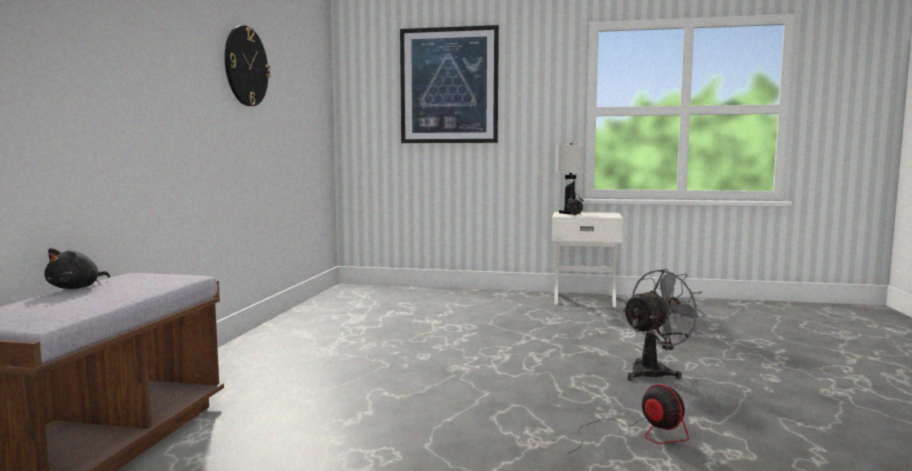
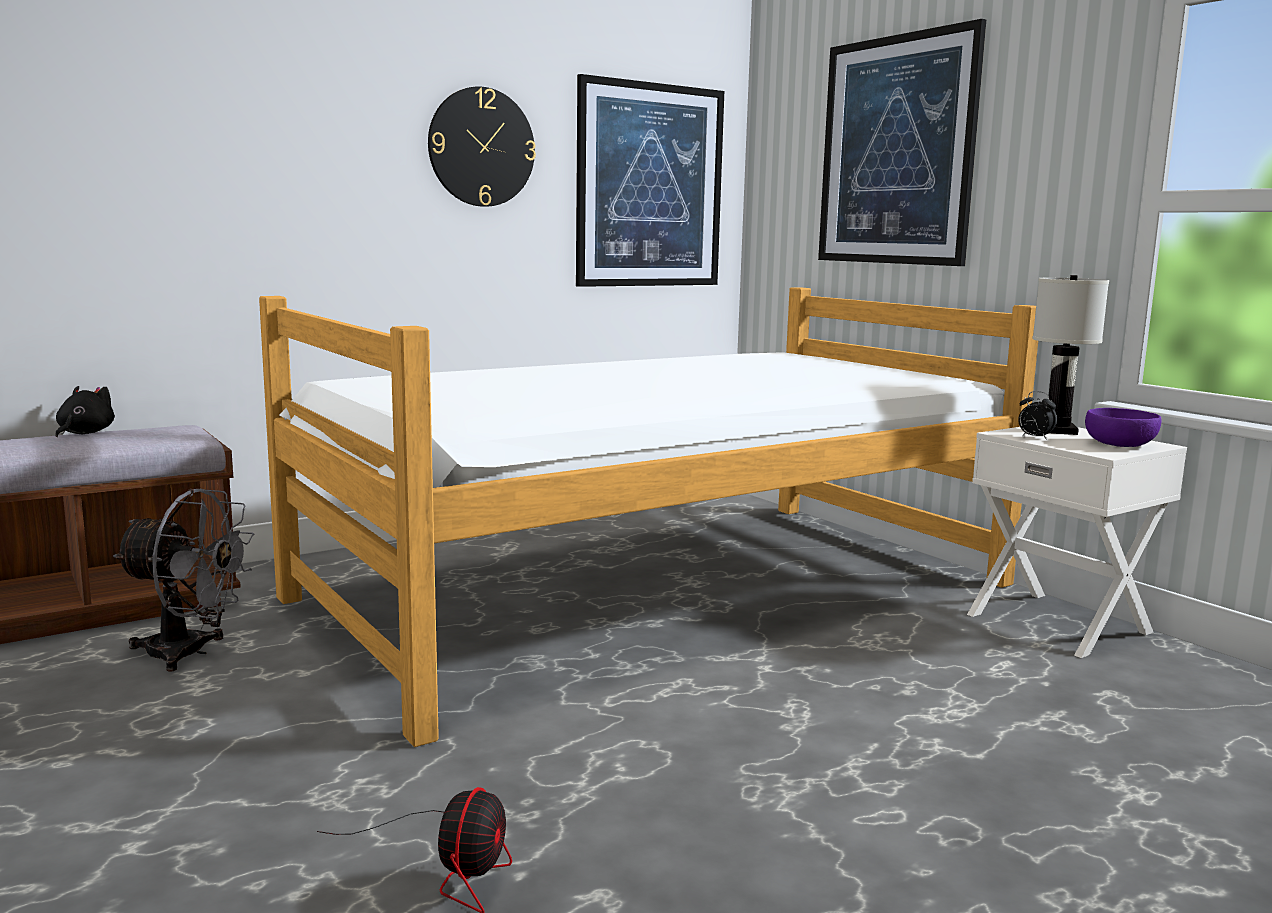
camera: 45 degrees right, 5 degrees up
black plush toy [44,248,110,289] -> black plush toy turned 120 degrees clockwise [55,386,115,437]
grey fan [622,269,706,381] -> grey fan moved to [113,489,255,672]
none -> bed [259,287,1038,747]
none -> picture [576,74,724,287]
none -> purple bowl [1085,408,1162,447]

